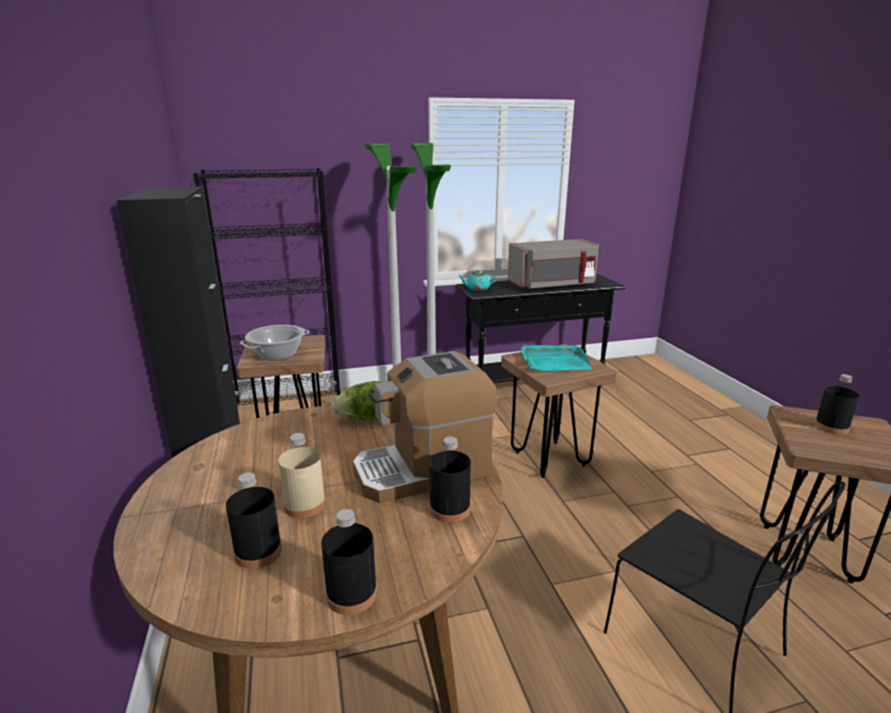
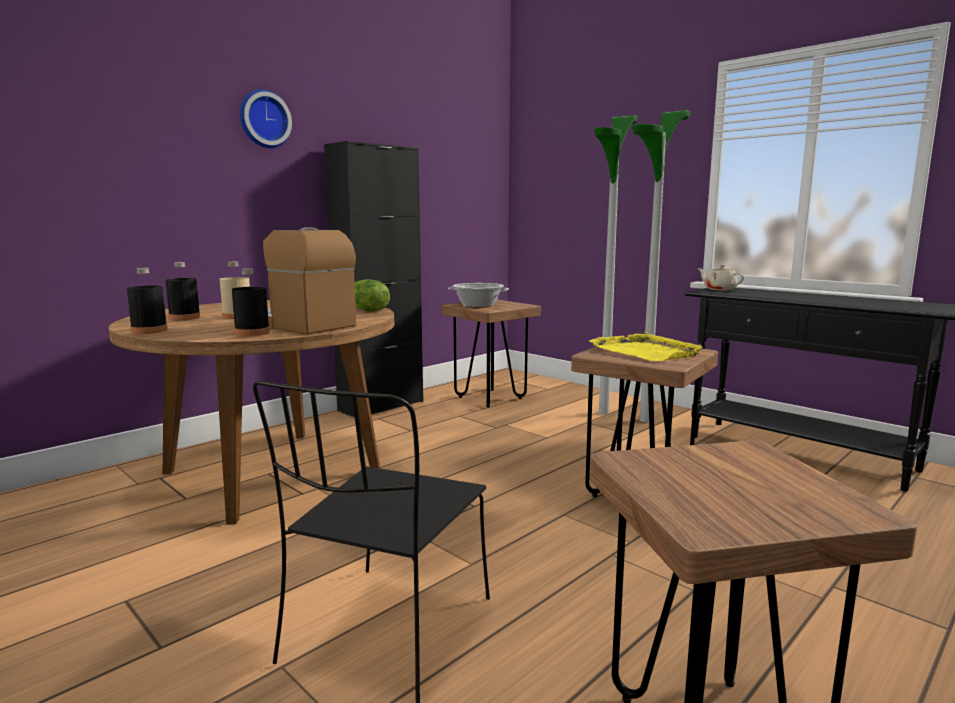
camera: 60 degrees right, 10 degrees down
black bookcase [193,168,341,405] -> none
turquoise teapot [458,270,496,291] -> beige teapot [697,265,744,290]
grey microwave [508,239,599,290] -> none
turquoise tray [521,344,592,371] -> yellow tray [589,332,704,361]
black bottle [814,374,859,435] -> none
none -> wall clock [240,89,292,148]

